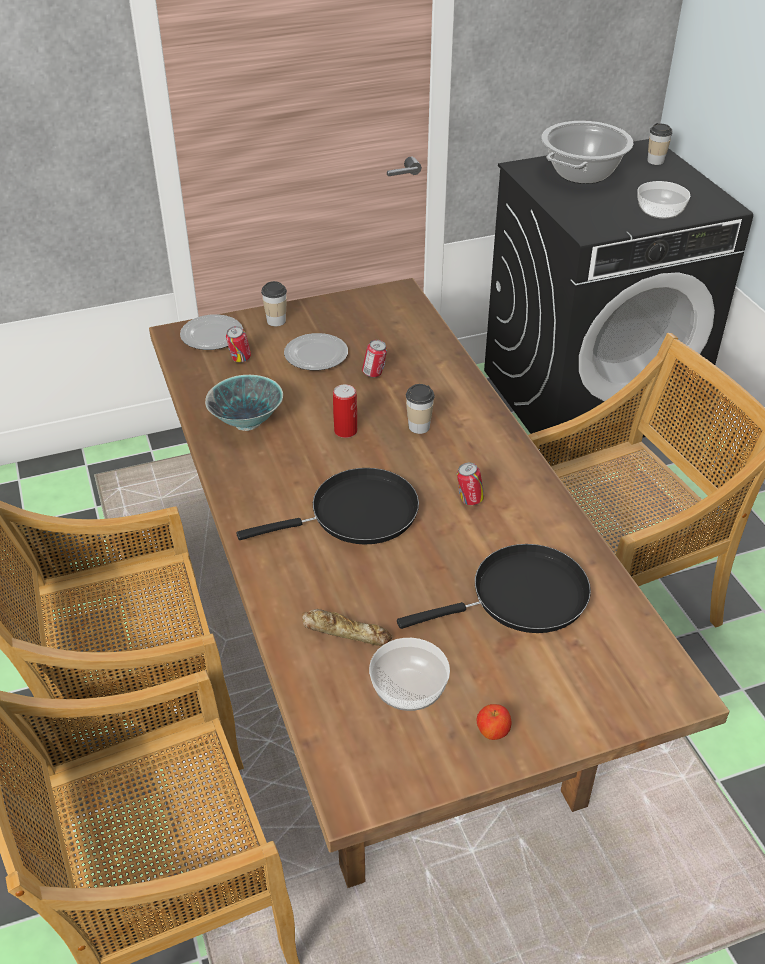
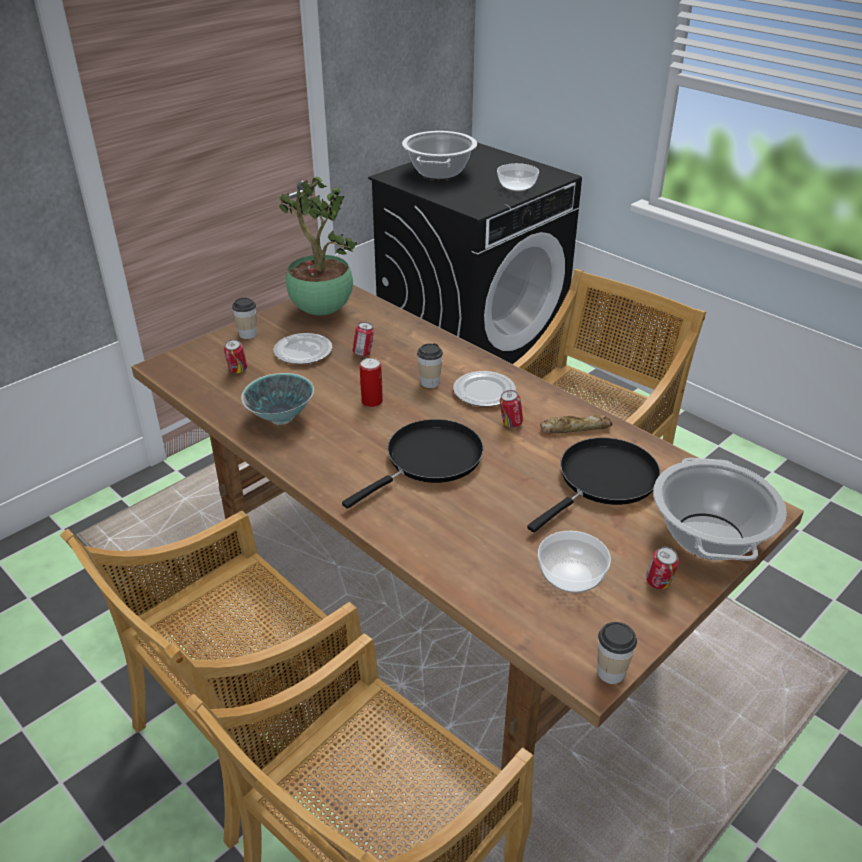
camera: 25 degrees left, 5 degrees down
plate [180,314,243,350] -> plate moved to [453,371,516,407]
bread [302,609,392,646] -> bread moved to [540,415,612,434]
apple [476,704,512,740] -> can [646,547,679,589]
cup [647,123,672,165] -> cup moved to [597,622,637,684]
none -> potted plant [278,177,357,316]
none -> cooking pot [653,458,787,561]

